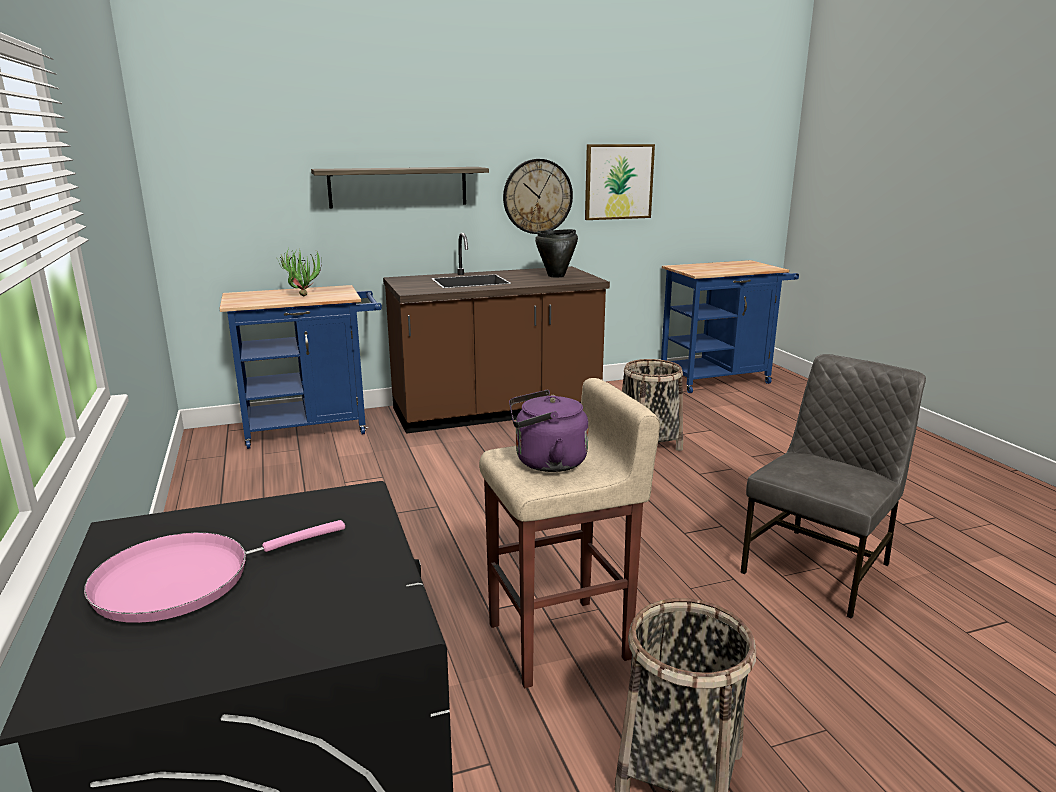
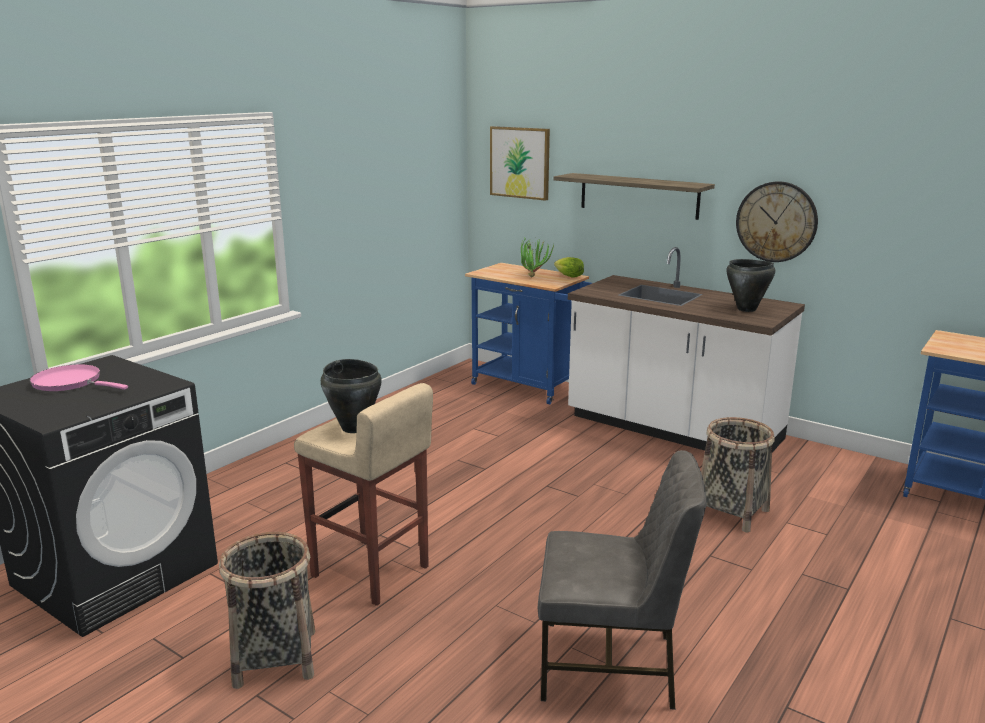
camera: 55 degrees right, 0 degrees up
brown counter [383,233,610,434] -> white counter [568,247,805,452]
purple kettle [509,390,589,472] -> black cooking pot [321,359,382,433]
picture [585,144,655,220] -> picture moved to [490,126,550,201]
none -> lettuce [554,257,584,278]

